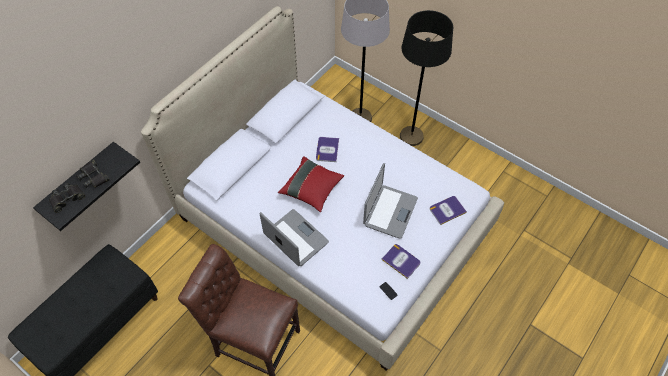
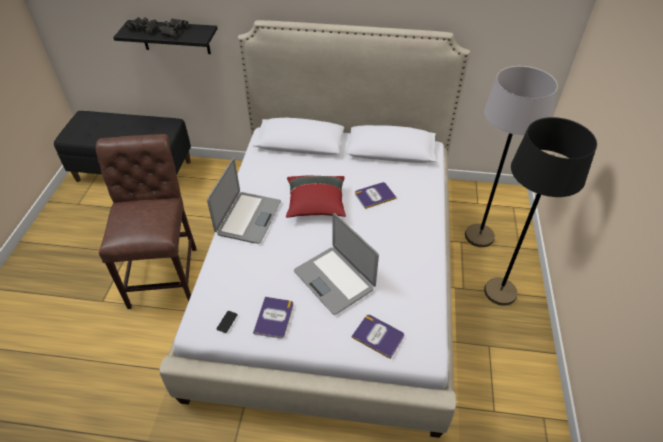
camera: 60 degrees right, 10 degrees down
laptop [363,163,418,239] -> laptop turned 60 degrees clockwise [294,213,379,315]

